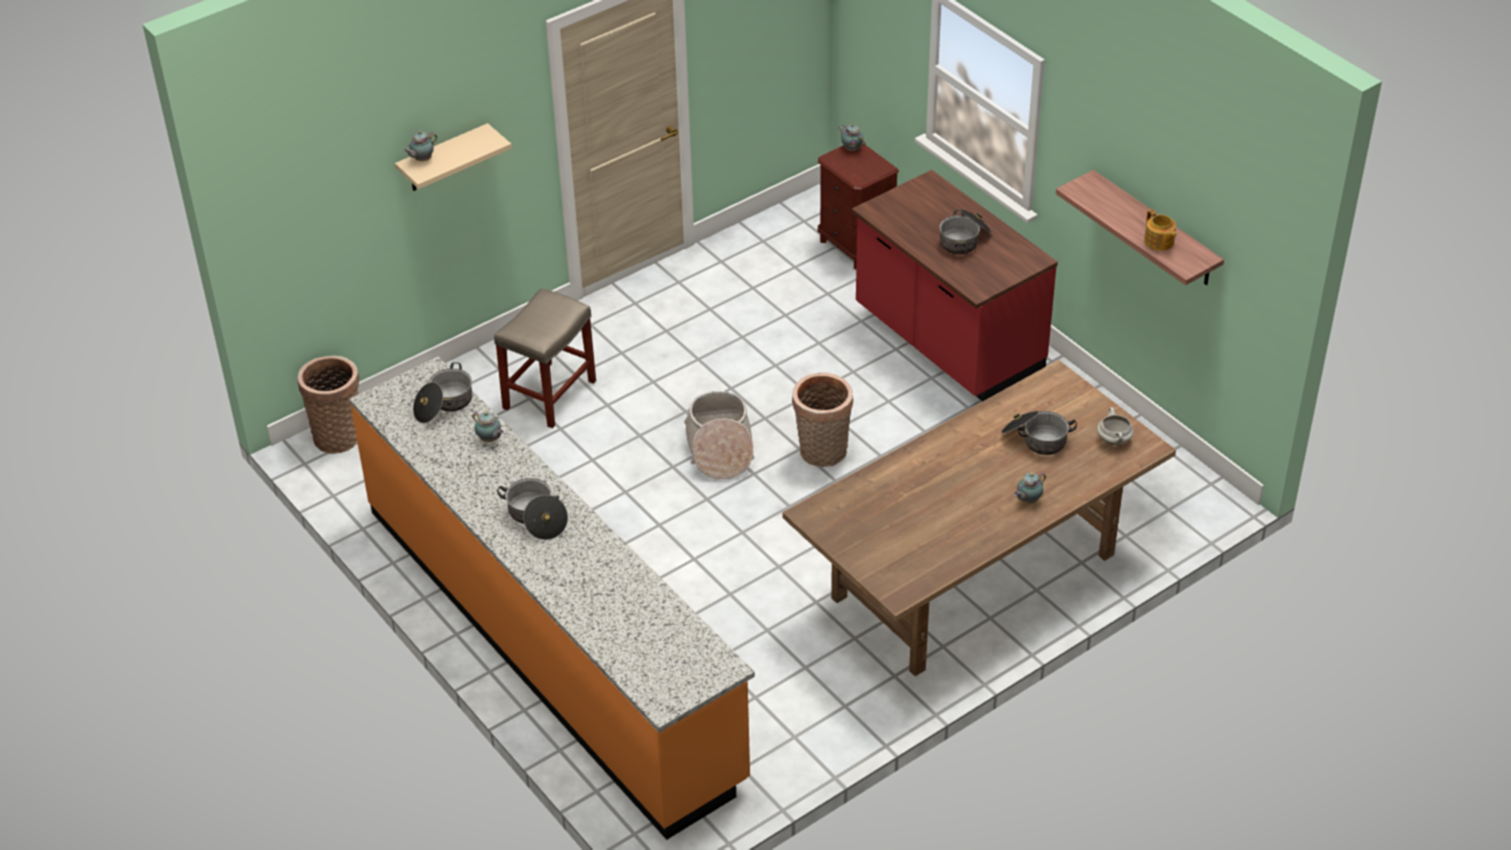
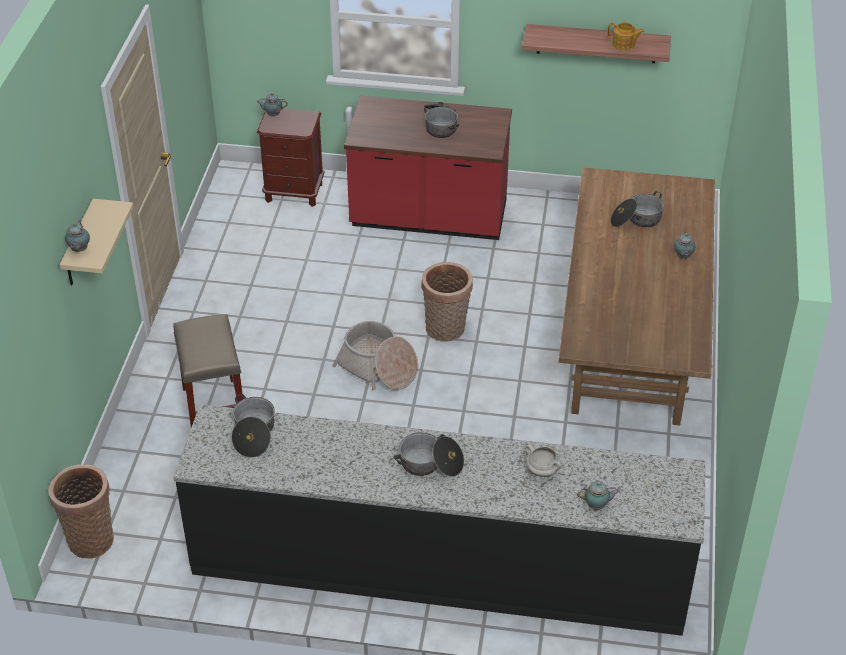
camera: 45 degrees left, 0 degrees up
orange counter [349,356,755,840] -> black counter [173,404,705,636]
teapot [473,411,504,442] -> teapot moved to [577,481,620,510]
white cooking pot [1097,407,1134,445] -> white cooking pot moved to [525,444,562,477]

